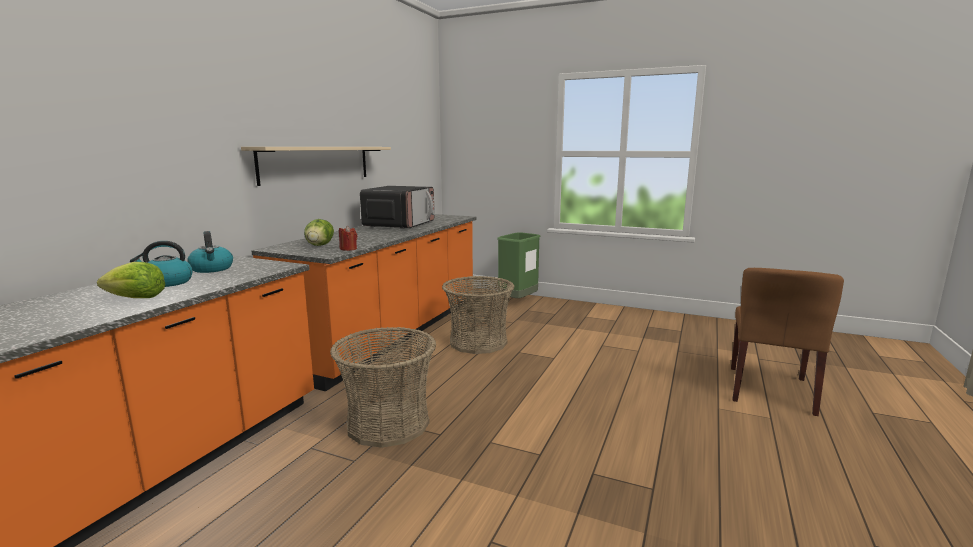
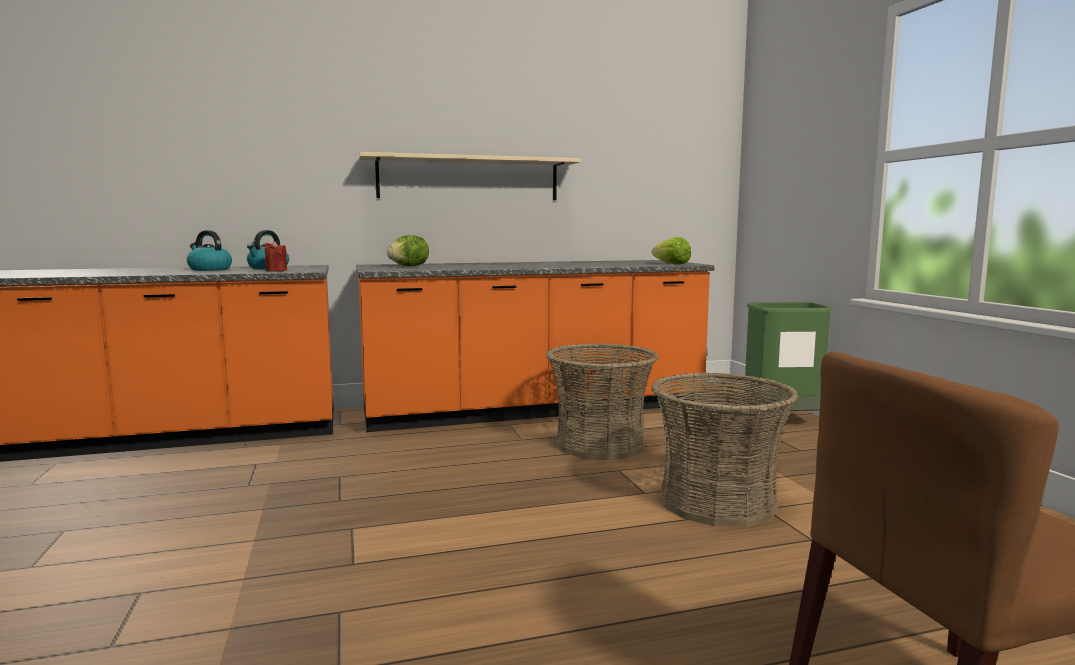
camera: 50 degrees right, 5 degrees down
lettuce [97,262,165,298] -> lettuce moved to [652,237,691,264]
basket [330,327,436,448] -> basket moved to [651,372,799,527]
red candle [339,226,357,251] -> red candle moved to [264,241,287,272]
microwave [360,186,435,229] -> none

